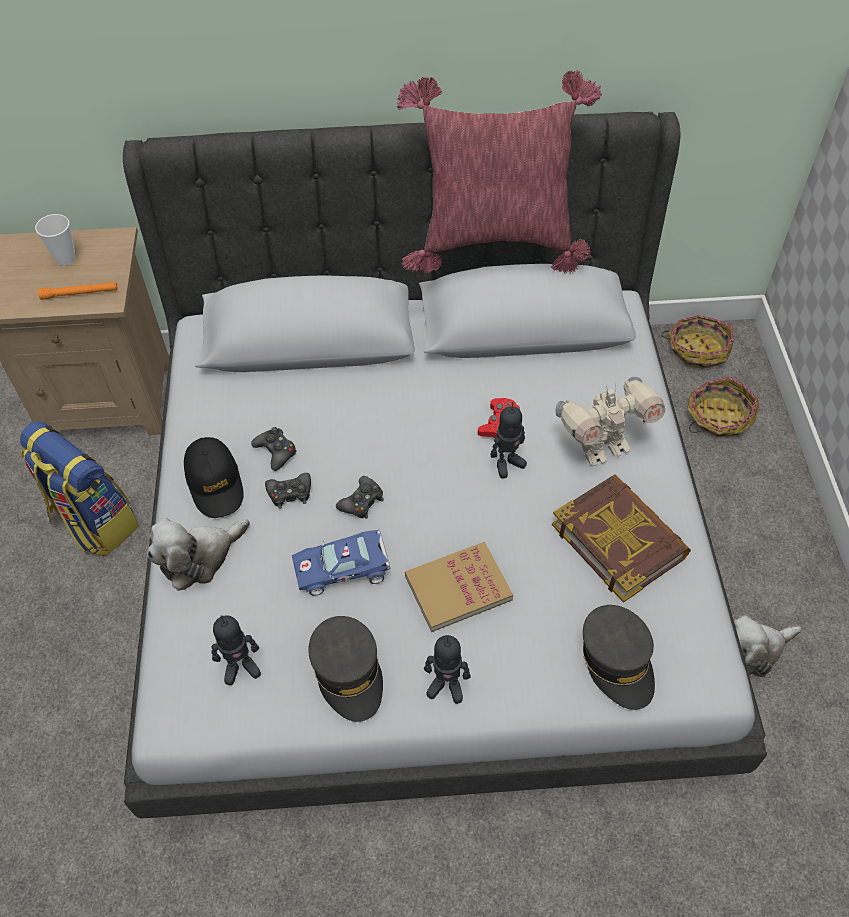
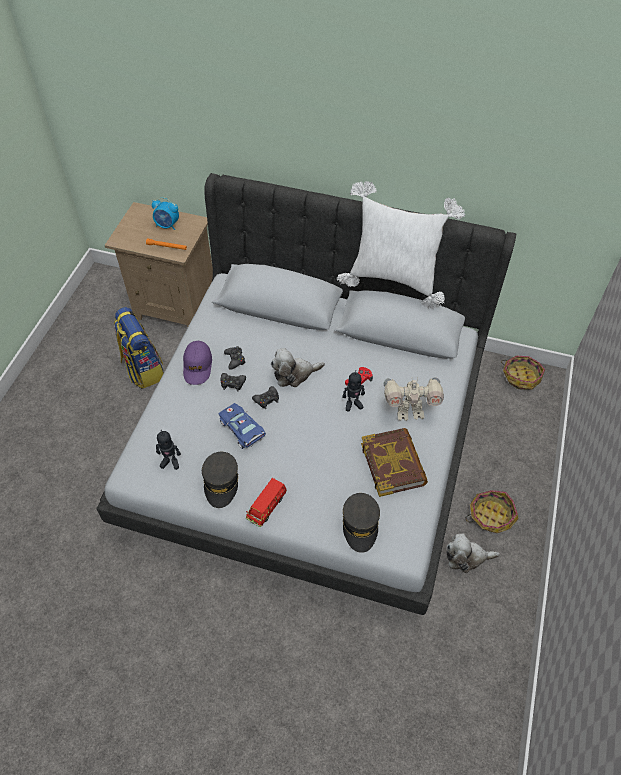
camera: 20 degrees right, 0 degrees up
cup [35,214,75,266] -> alarm clock [152,197,179,230]
plush toy [147,518,250,591] -> plush toy moved to [271,348,325,387]
black cap [184,437,244,518] -> purple cap [183,341,212,385]
blue toy car [292,530,390,596] -> blue toy car turned 45 degrees clockwise [218,403,266,449]
red pillow [397,70,602,273] -> white pillow [336,181,465,309]
book [405,542,513,632] -> none
toy robot [424,635,471,704] -> red toy car [246,478,287,527]
basket [687,377,759,437] -> basket moved to [465,490,519,533]

